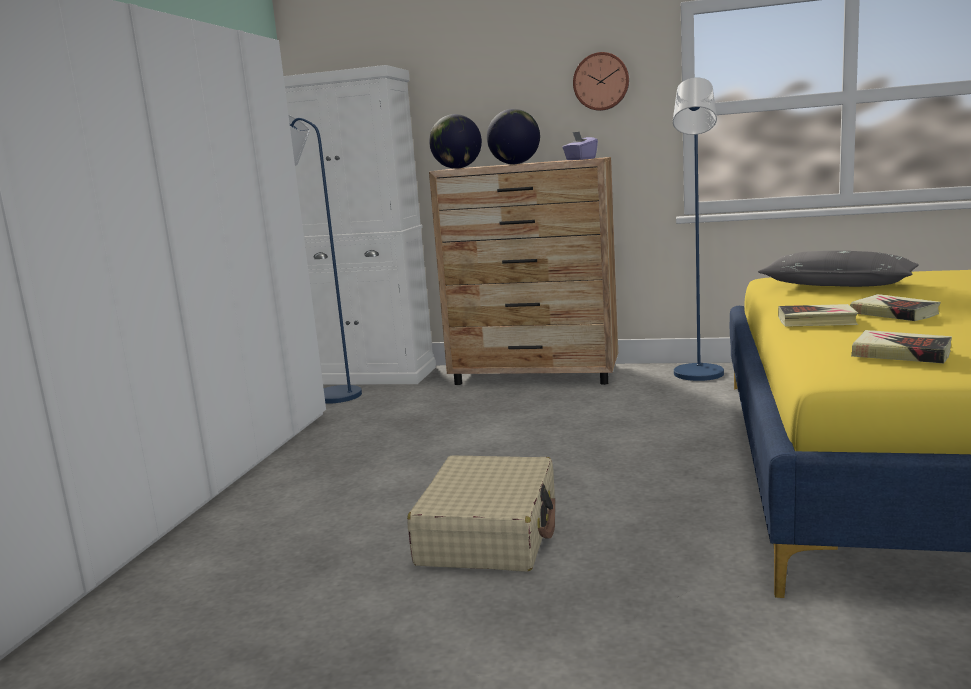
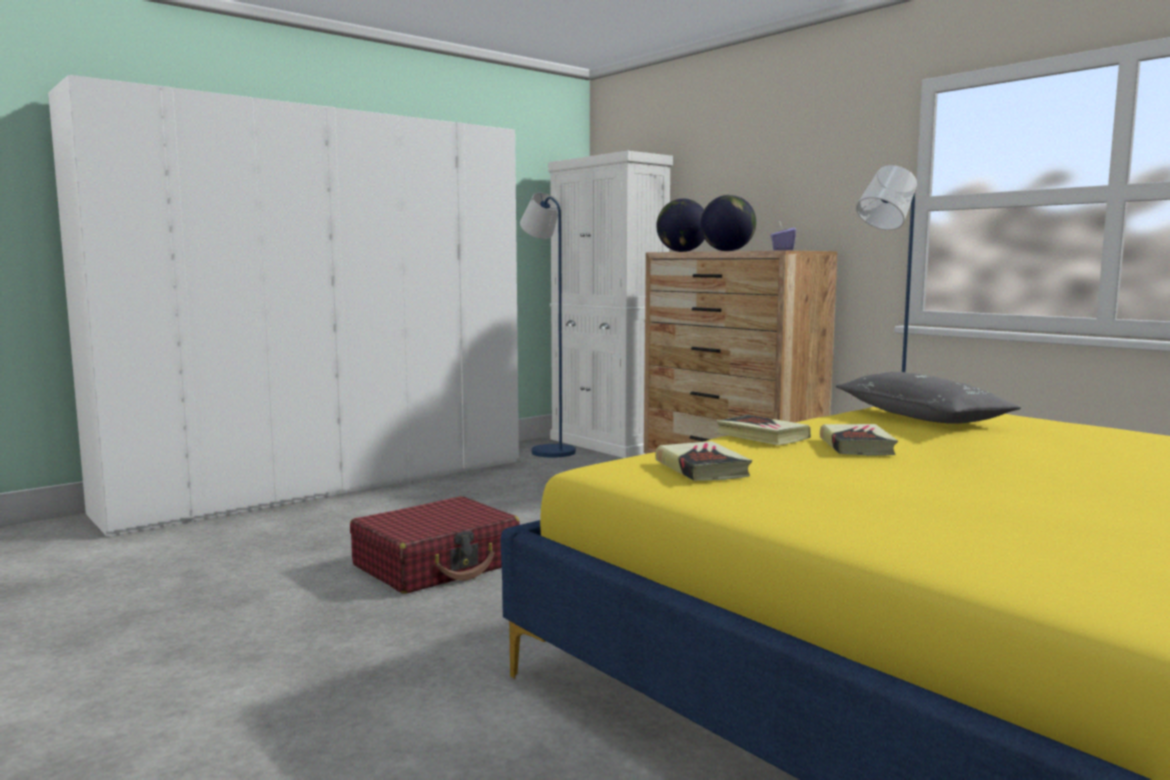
camera: 35 degrees right, 5 degrees down
beige suitcase [407,455,555,572] -> red suitcase [350,496,520,594]
wall clock [573,52,629,111] -> none

